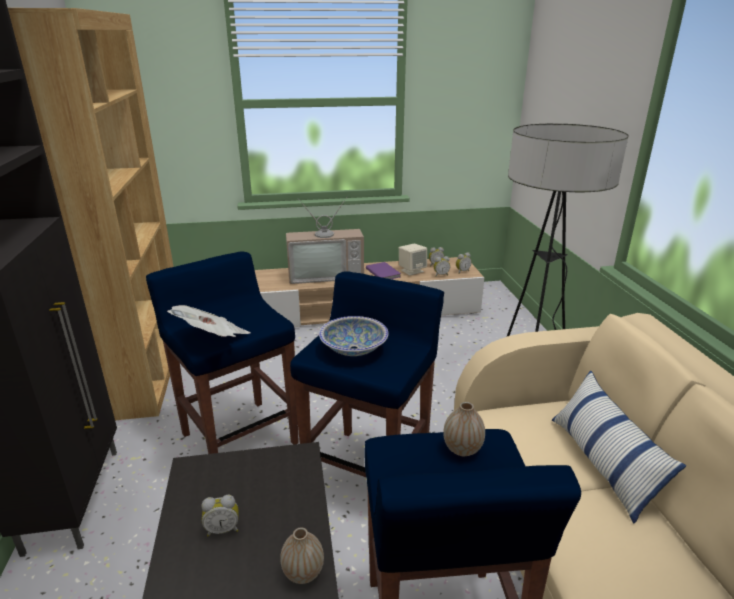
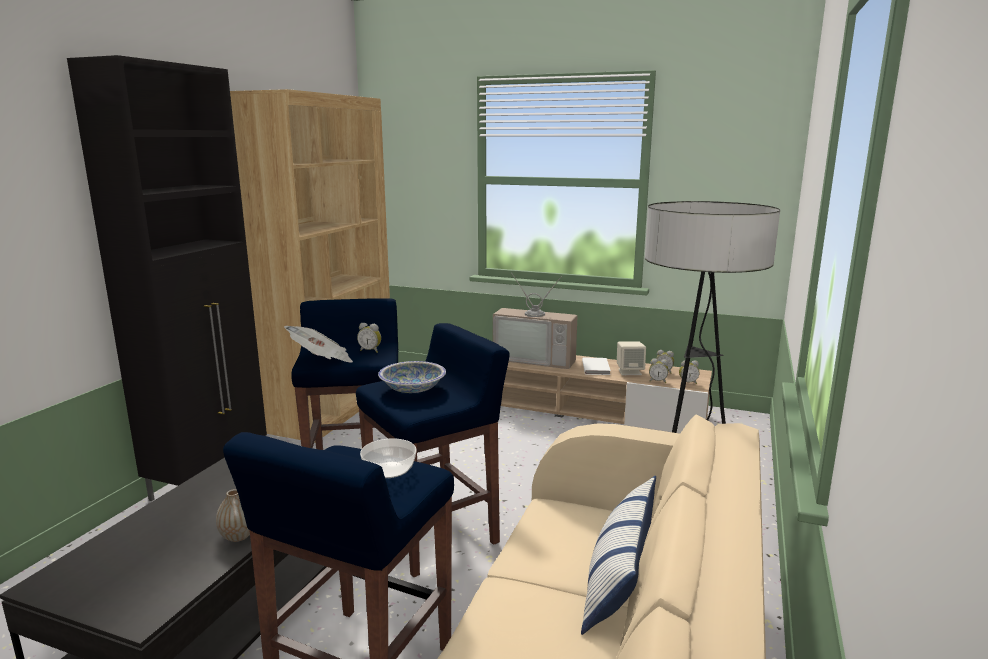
camera: 30 degrees right, 10 degrees down
alarm clock [201,495,239,536] -> alarm clock moved to [357,323,381,353]
purple book [366,262,401,279] -> white book [582,357,611,375]
vase [443,402,485,456] -> bowl [360,438,416,478]

